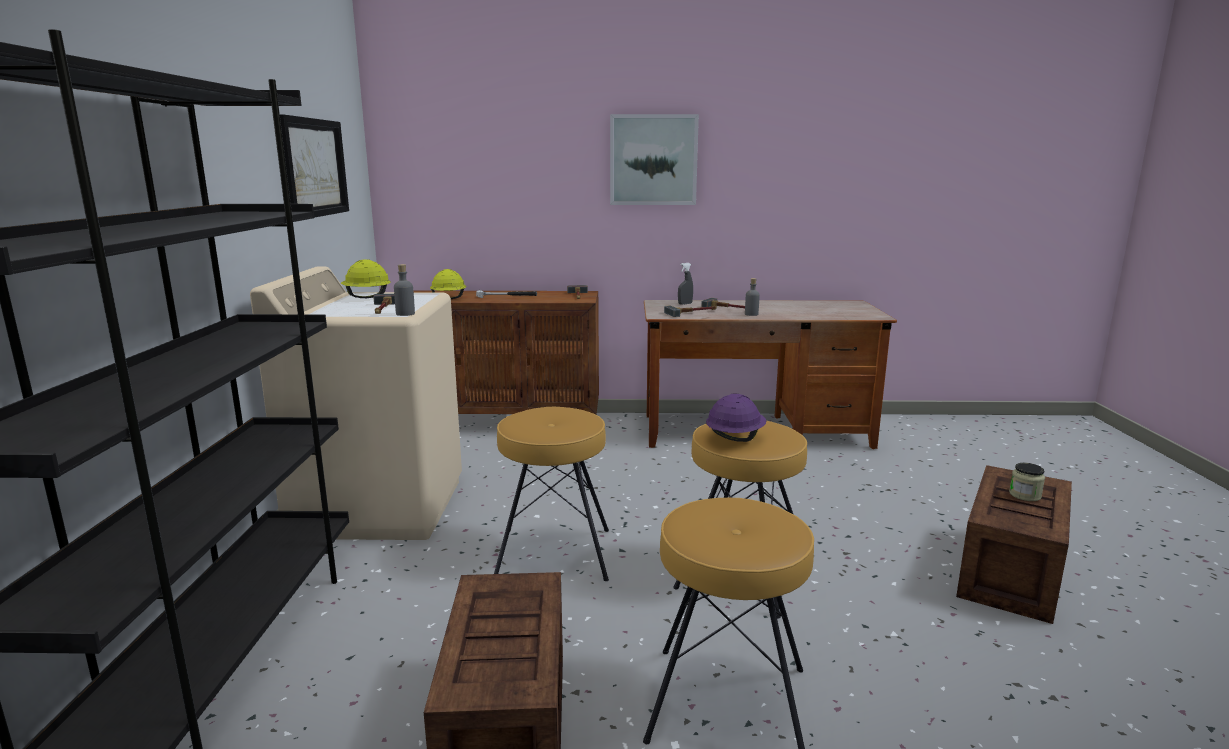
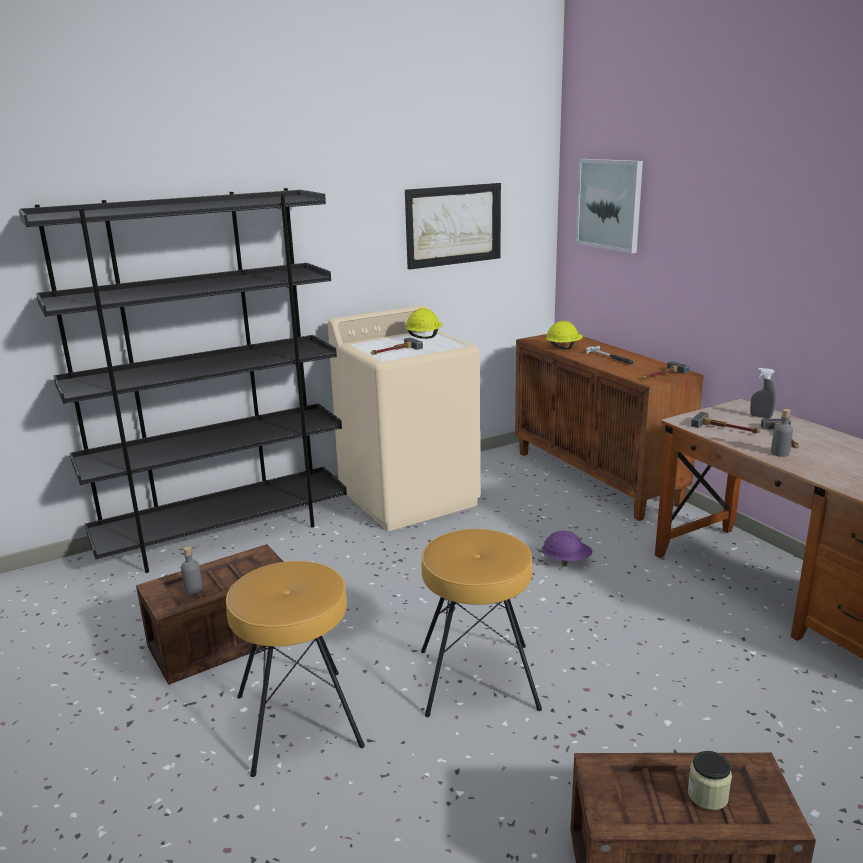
camera: 60 degrees right, 5 degrees up
grey bottle [394,264,415,316] -> grey bottle moved to [181,546,203,594]
brown stool [494,407,609,581] -> none
picture [610,114,699,205] -> picture moved to [575,159,643,253]
purple hard hat [706,394,766,442] -> purple hard hat moved to [541,531,592,567]

